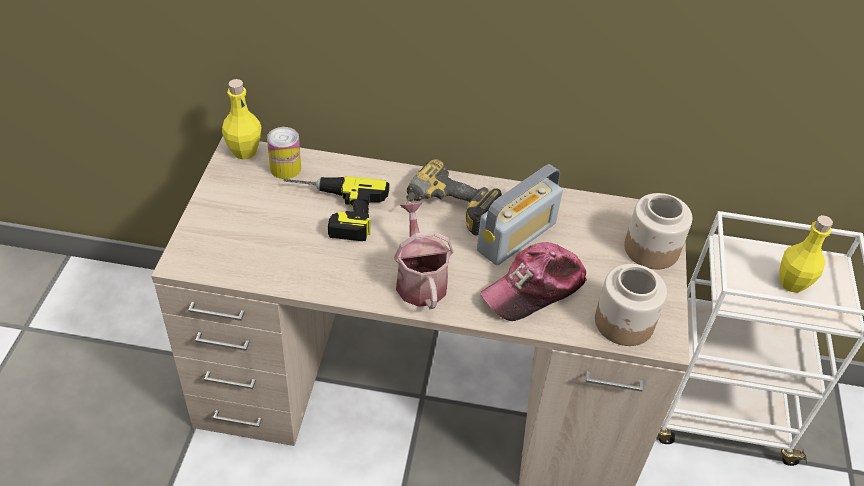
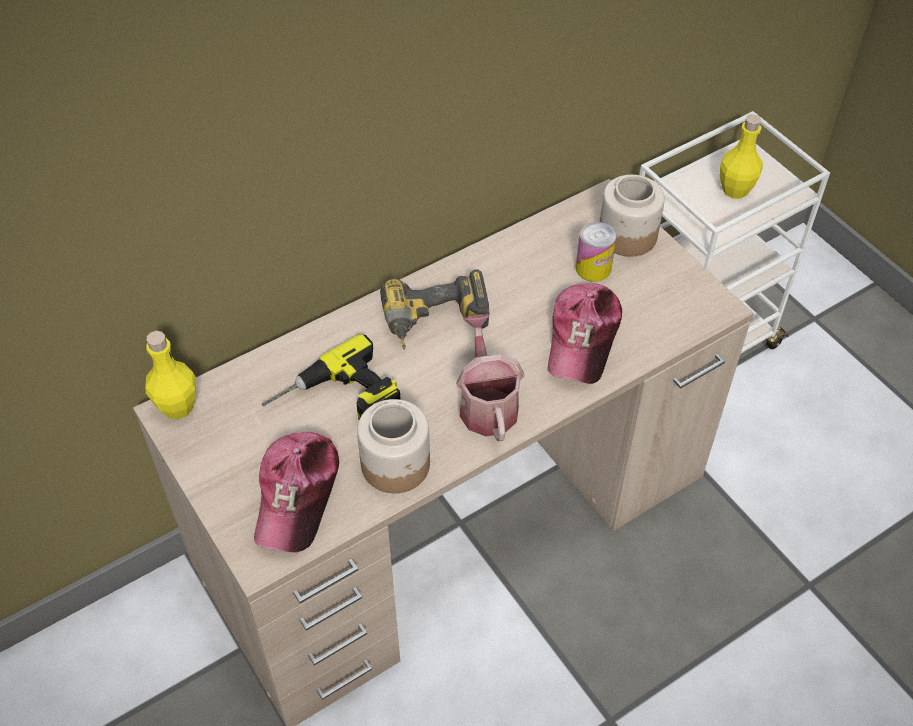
camera: 40 degrees left, 5 degrees up
can [267,127,301,179] -> can moved to [576,222,616,282]
watering can [394,202,454,309] -> watering can turned 45 degrees clockwise [456,315,524,442]
radio [477,164,563,265] -> none
jar [595,264,667,346] -> jar moved to [357,399,430,493]
none -> cap [254,432,339,553]

